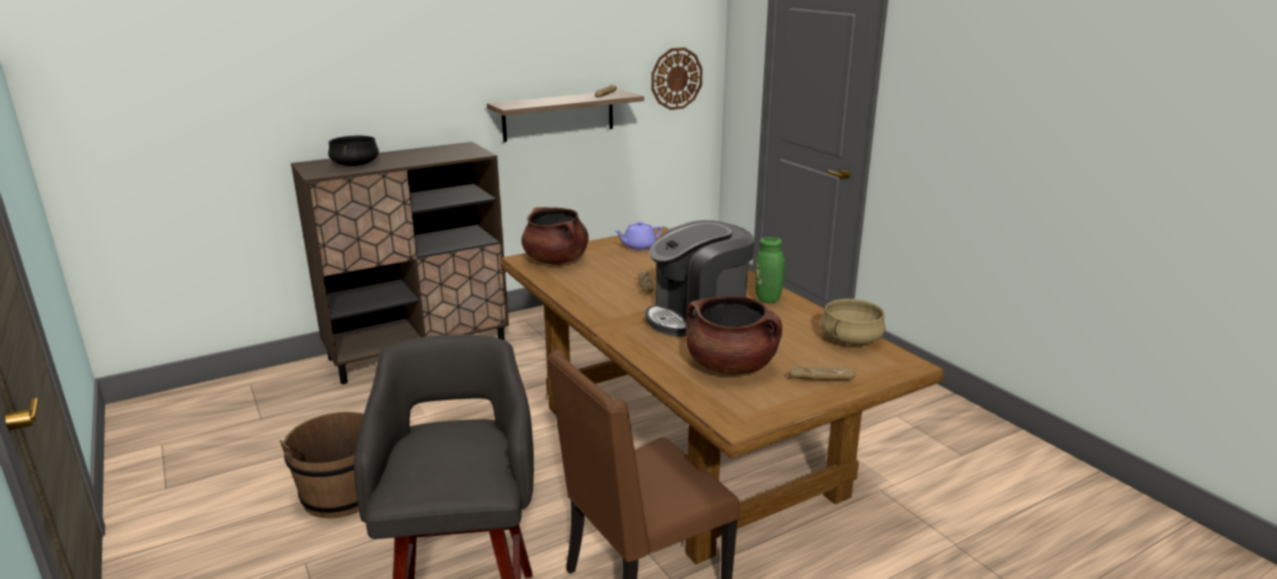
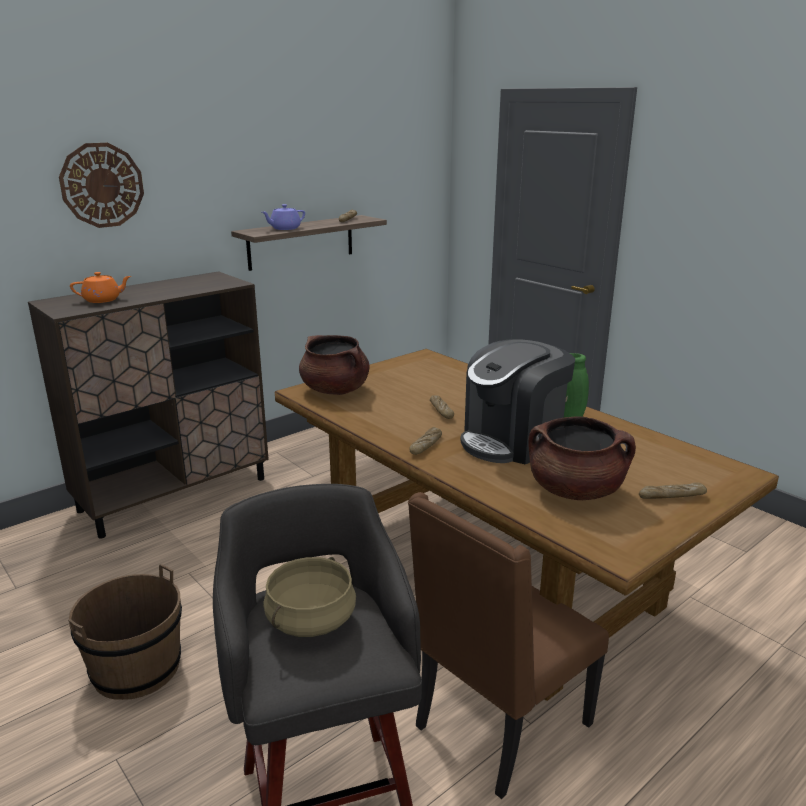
camera: 10 degrees left, 0 degrees up
black cooking pot [328,136,379,166] -> orange teapot [70,272,131,303]
purple teapot [614,221,662,250] -> purple teapot moved to [262,204,305,230]
wall clock [651,47,703,110] -> wall clock moved to [59,143,144,228]
beige cooking pot [821,299,886,345] -> beige cooking pot moved to [263,557,356,637]
none -> bread [409,427,442,455]

